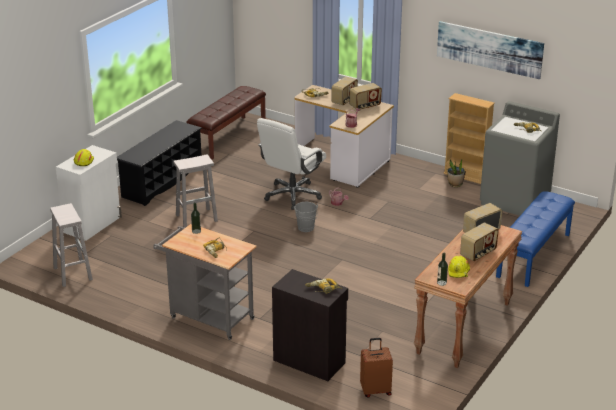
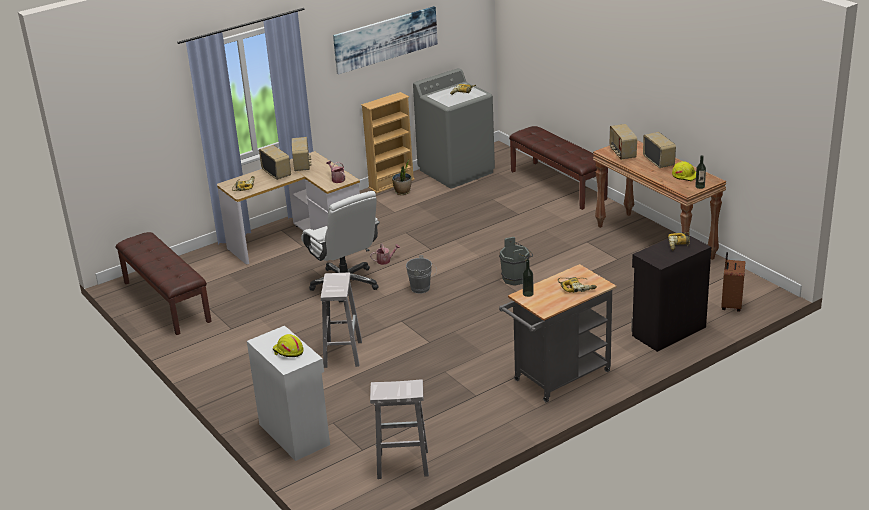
camera: 65 degrees left, 0 degrees up
black shoe rack [117,120,202,206] -> none
blue bench [496,191,575,287] -> brown bench [509,126,608,210]
none -> grey bucket [499,237,533,285]

